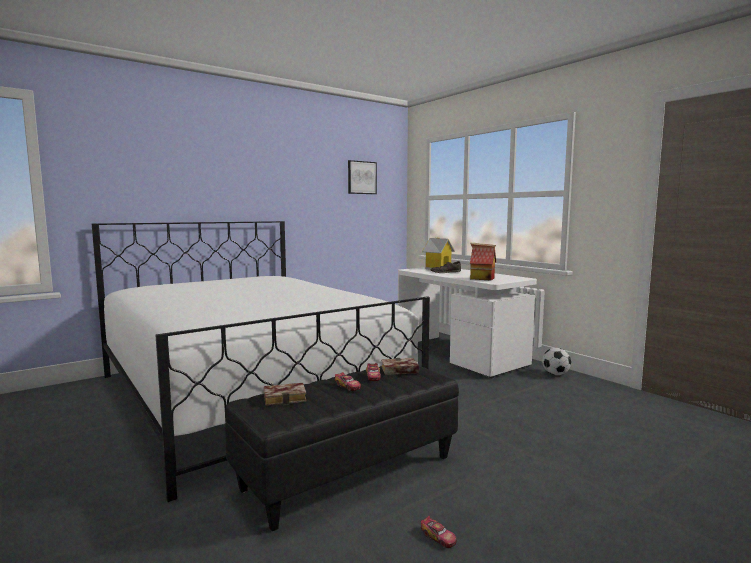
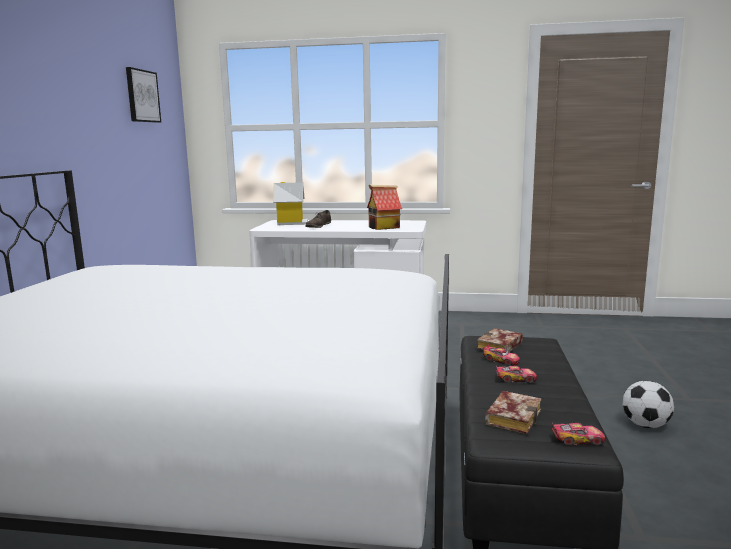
camera: 45 degrees left, 5 degrees up
toy car [421,516,457,548] -> toy car moved to [552,422,605,446]
football [542,348,571,375] -> football moved to [622,381,674,428]

